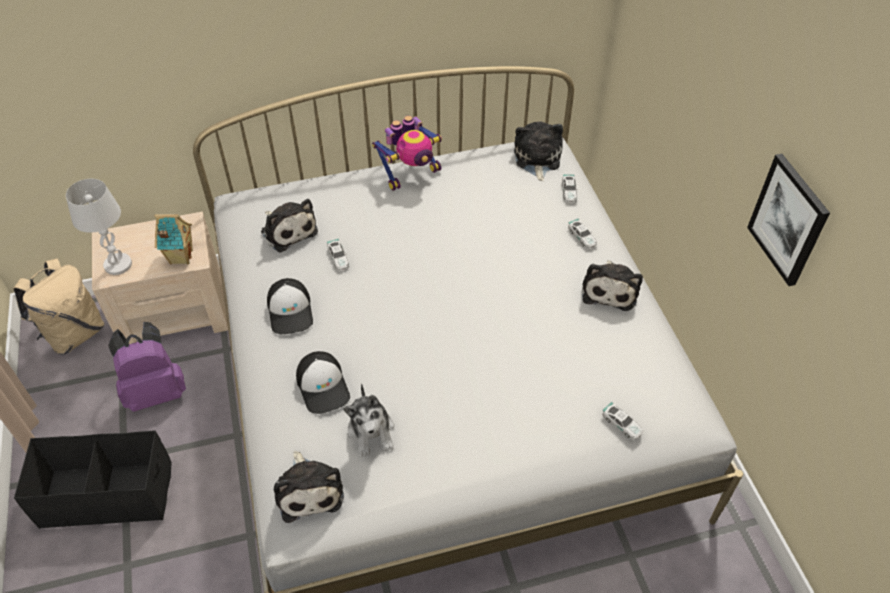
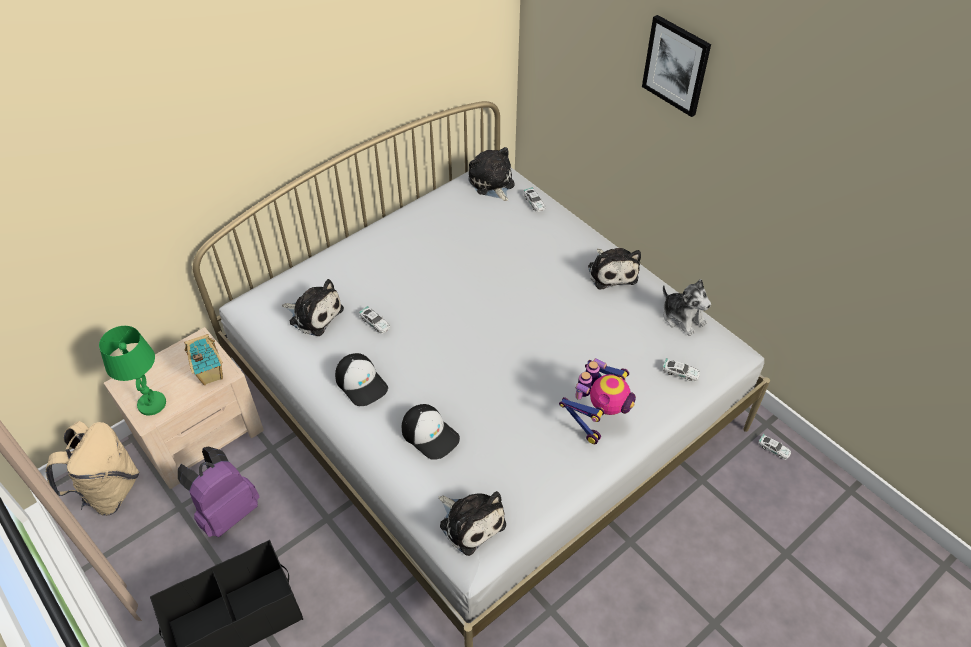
camera: 25 degrees left, 0 degrees up
white table lamp [66,179,132,275] -> green table lamp [99,326,166,415]
plush toy [343,384,394,457] -> plush toy moved to [663,279,711,336]
toy robot [372,116,442,191] -> toy robot moved to [559,358,636,444]
toy car [568,218,597,249] -> toy car moved to [758,434,791,460]
picture [747,154,830,286] -> picture moved to [642,15,711,117]

